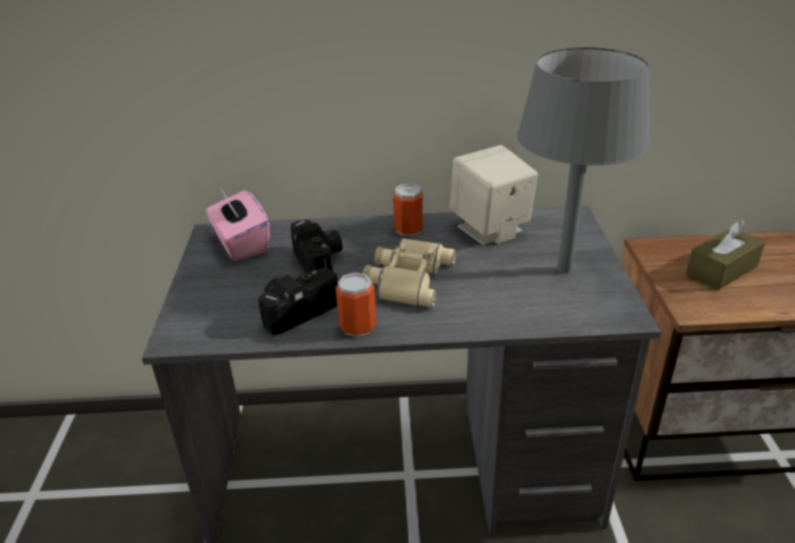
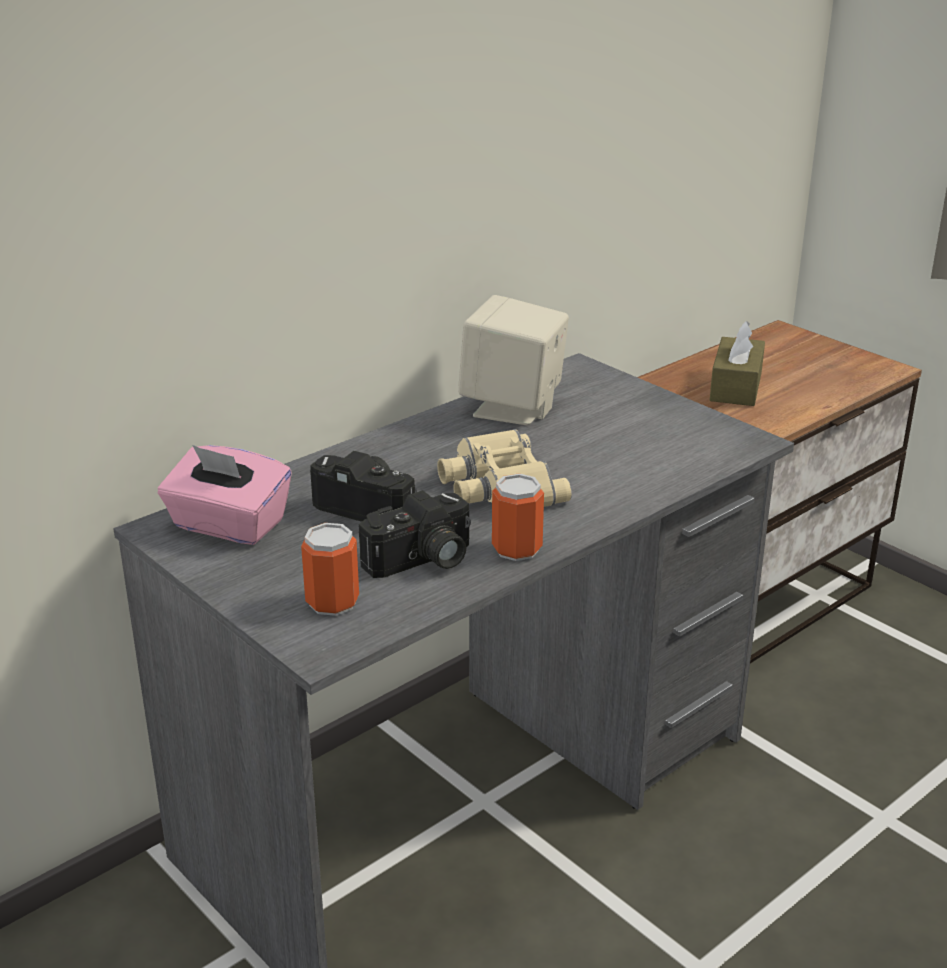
camera: 40 degrees left, 5 degrees down
camera [258,267,338,335] -> camera turned 135 degrees counterclockwise [359,490,471,578]
can [393,184,423,236] -> can moved to [301,523,359,616]
grey table lamp [517,47,650,273] -> none

